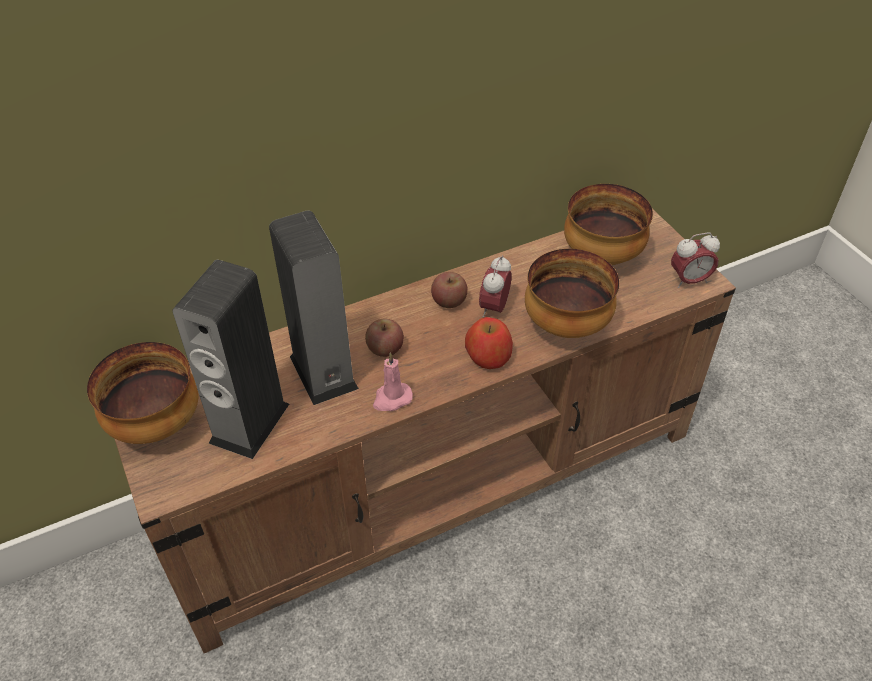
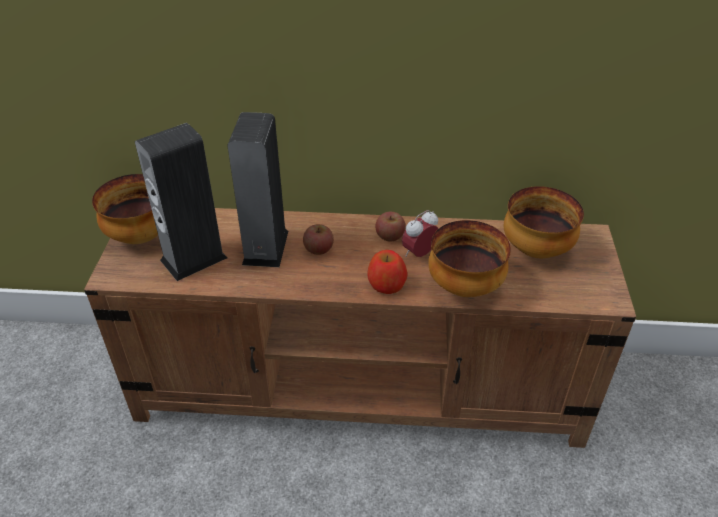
camera: 30 degrees right, 5 degrees down
pink candle [373,352,413,411] -> none
alarm clock [671,232,720,288] -> none

